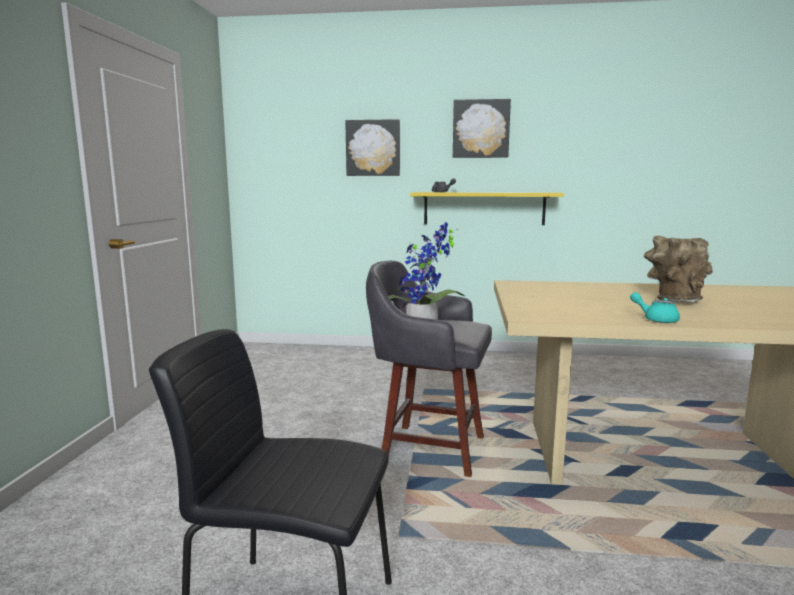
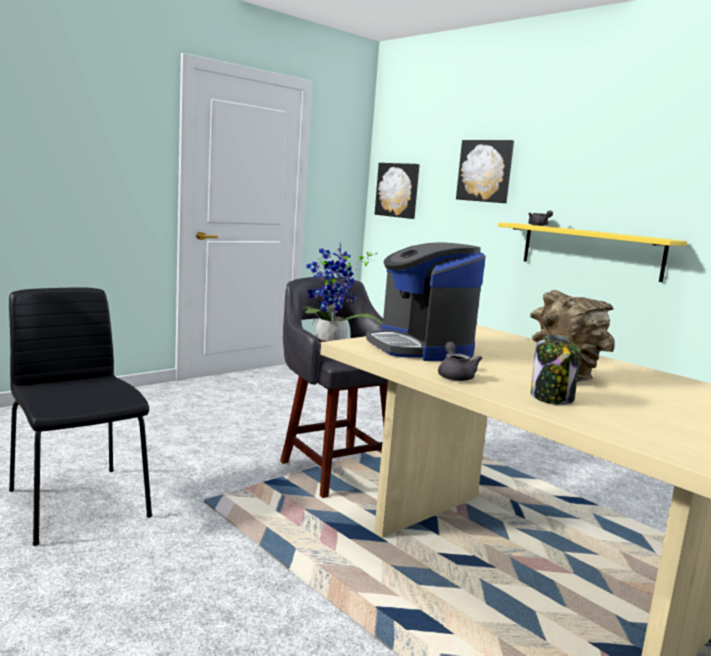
camera: 40 degrees right, 0 degrees up
picture [453,99,511,158] -> picture moved to [375,163,420,219]
turquoise teapot [630,292,680,323] -> grey teapot [438,342,482,381]
none -> coffee machine [366,243,486,361]
none -> jar [531,334,580,405]

